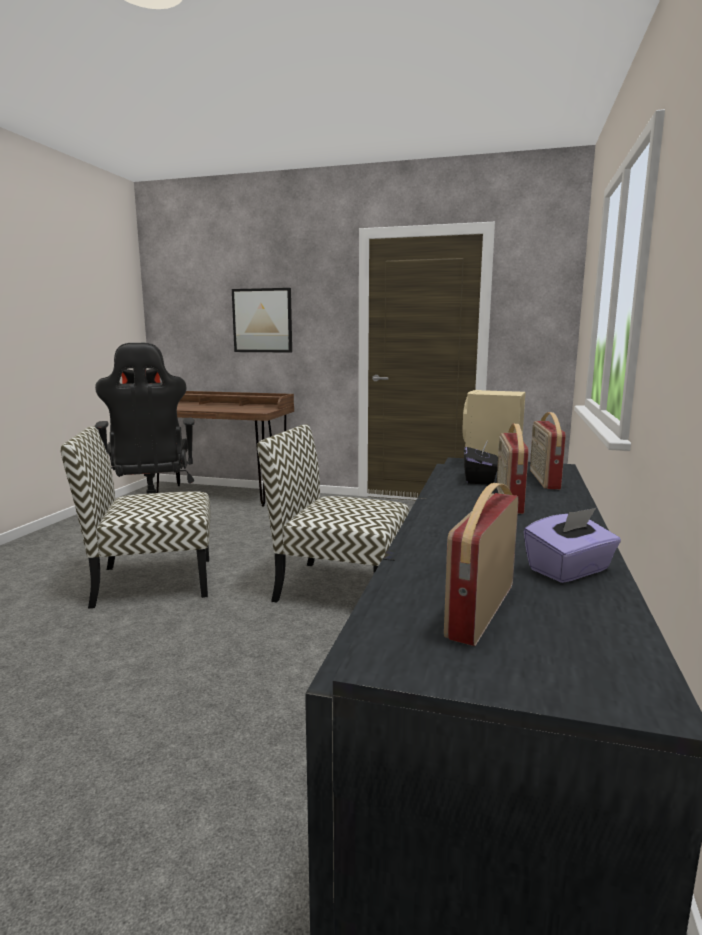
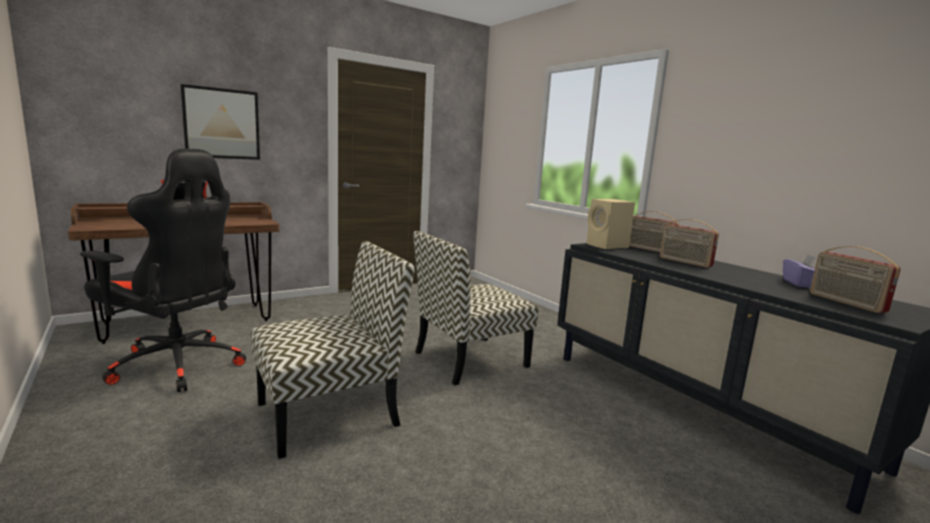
camera: 50 degrees left, 0 degrees up
chair [61,426,210,609] -> chair turned 150 degrees counterclockwise [251,241,414,459]
black tissue box [464,439,498,484] -> none

